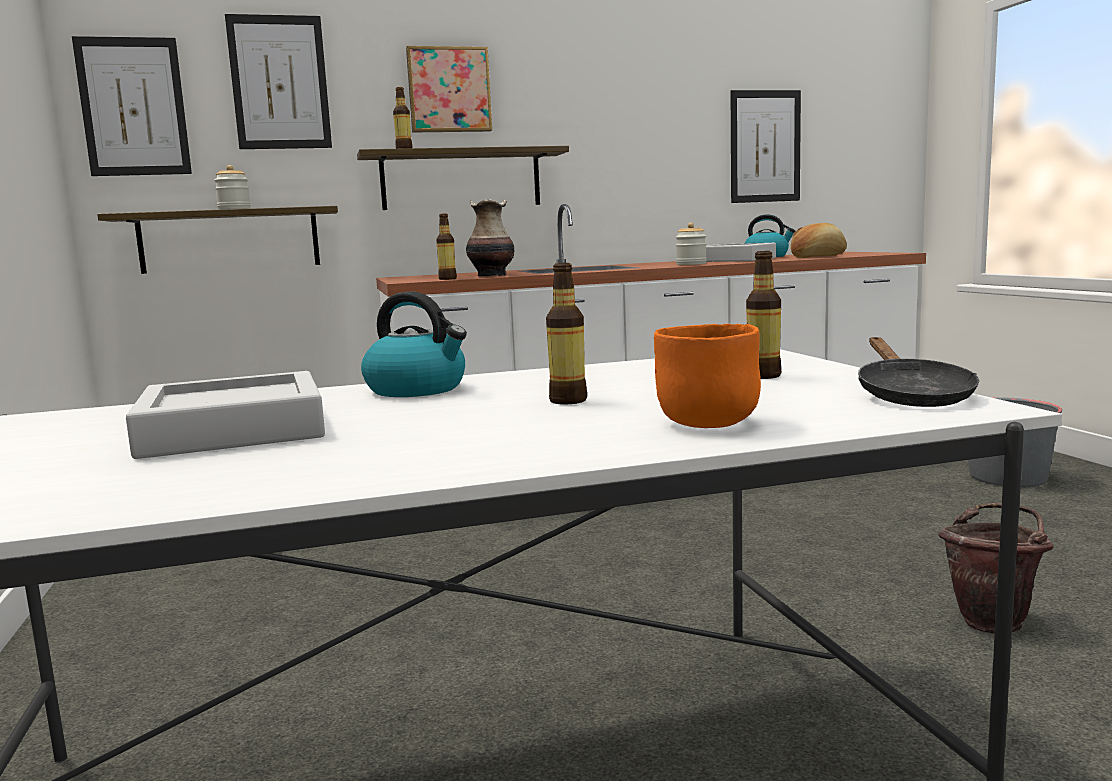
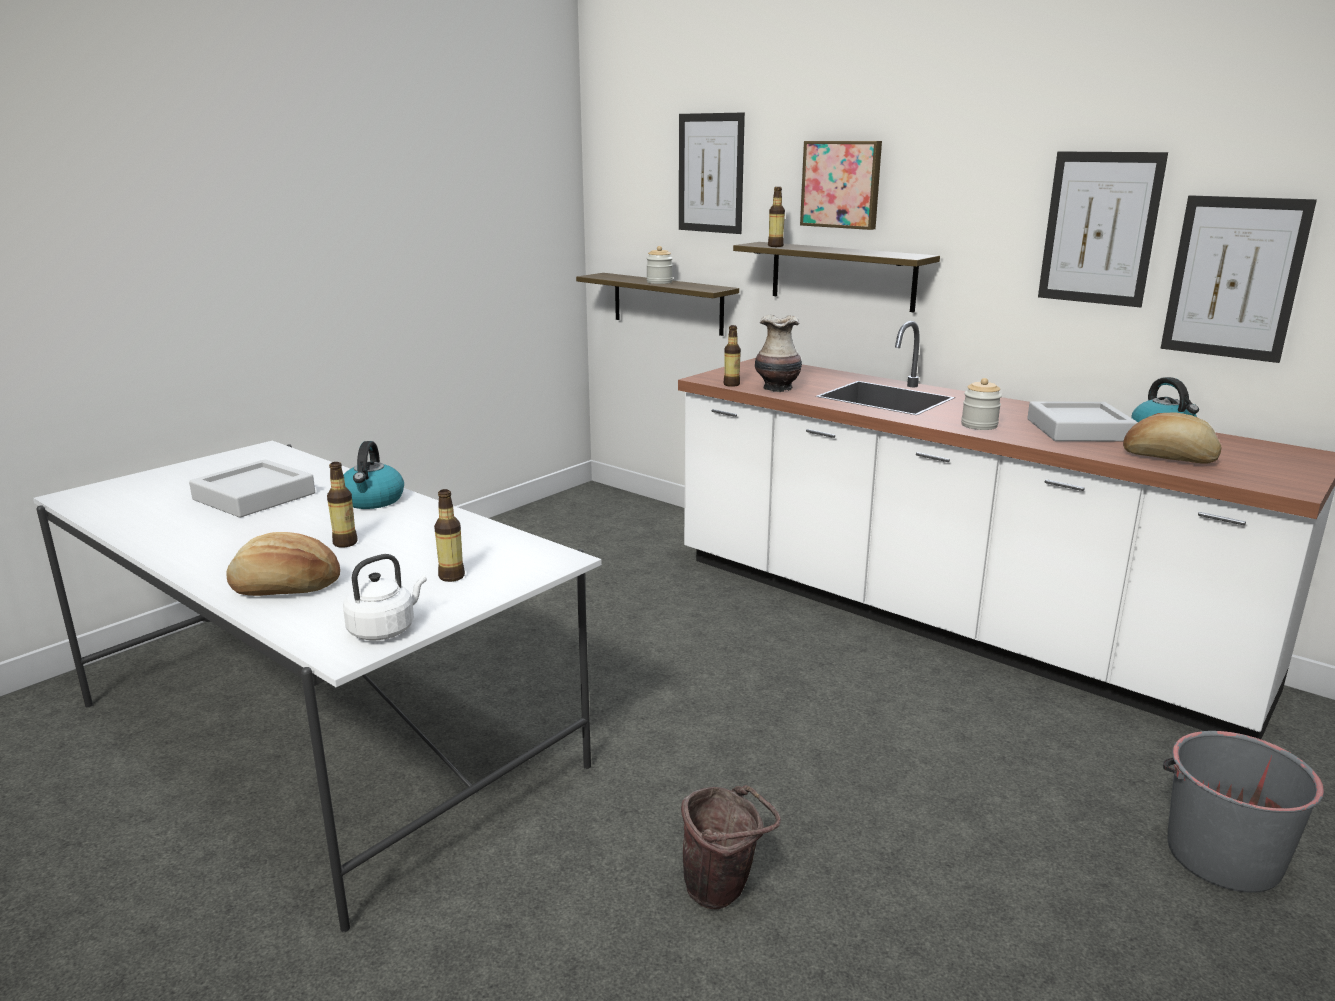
camera: 55 degrees right, 10 degrees up
picture [72,36,192,176] -> picture moved to [1038,152,1168,308]
orange bowl [654,324,761,428] -> bread [226,532,340,596]
black frying pan [858,337,979,407] -> white kettle [343,554,427,640]

